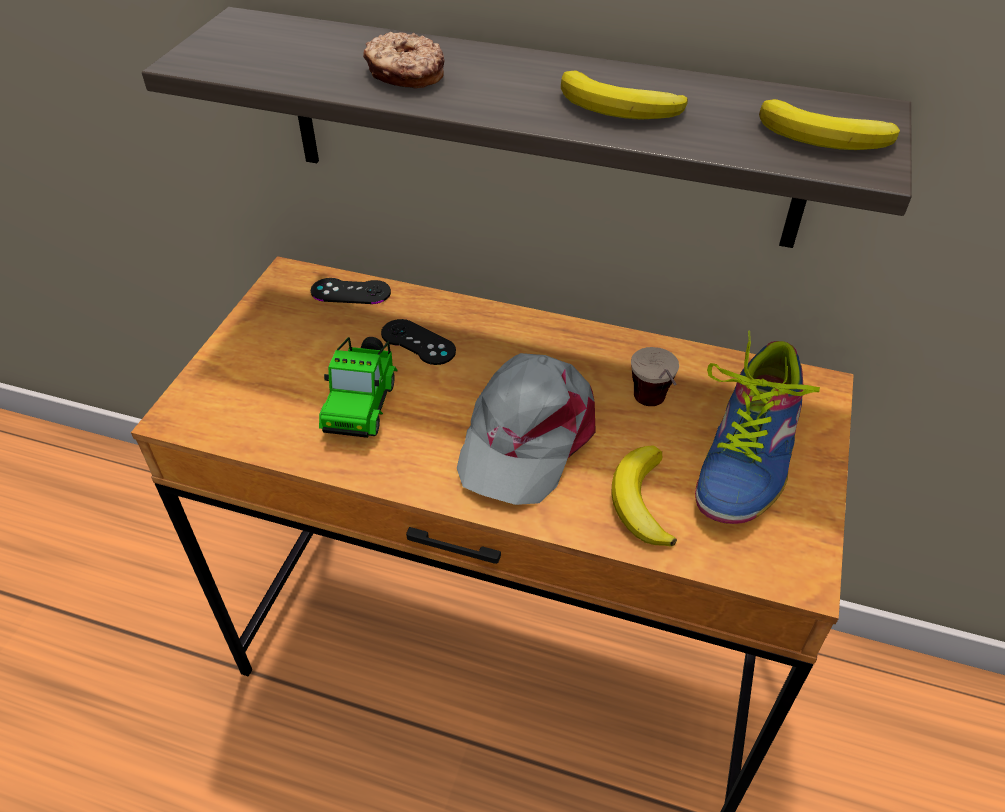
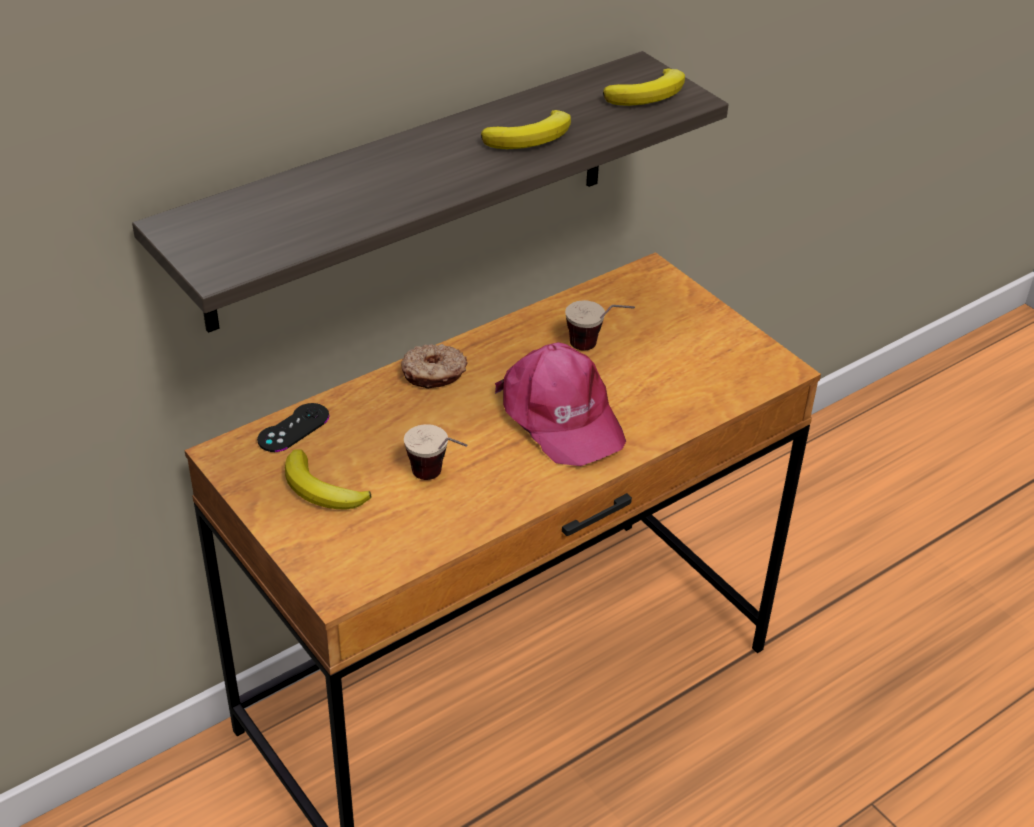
camera: 55 degrees left, 5 degrees down
toy car [319,337,398,438] -> cup [404,424,467,480]
donut [363,32,444,89] -> donut moved to [401,344,468,389]
black game controller [381,319,456,365] -> none
grey cap [457,353,596,505] -> pink cap [495,342,626,466]
banana [612,445,677,547] -> banana moved to [285,449,372,510]
shoe [695,330,820,524] -> none

